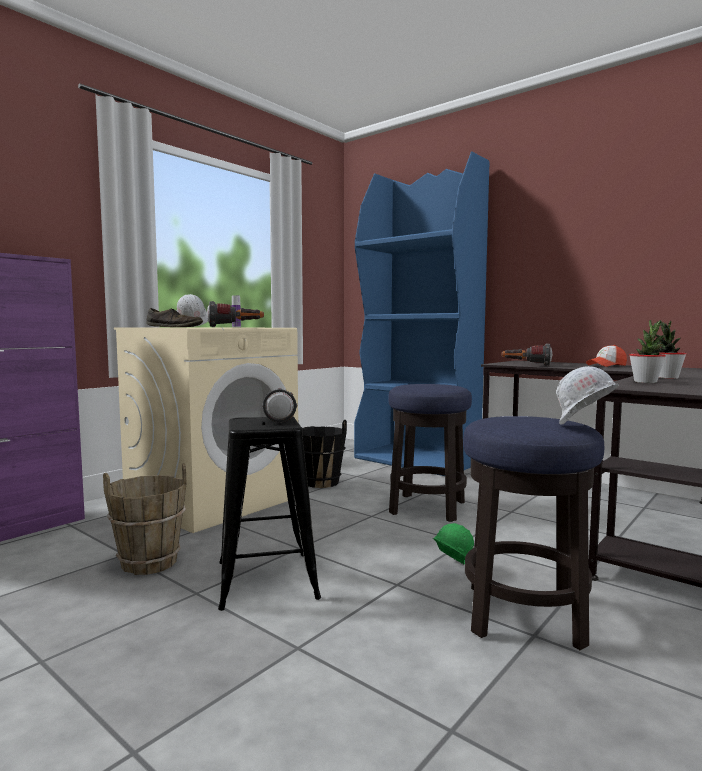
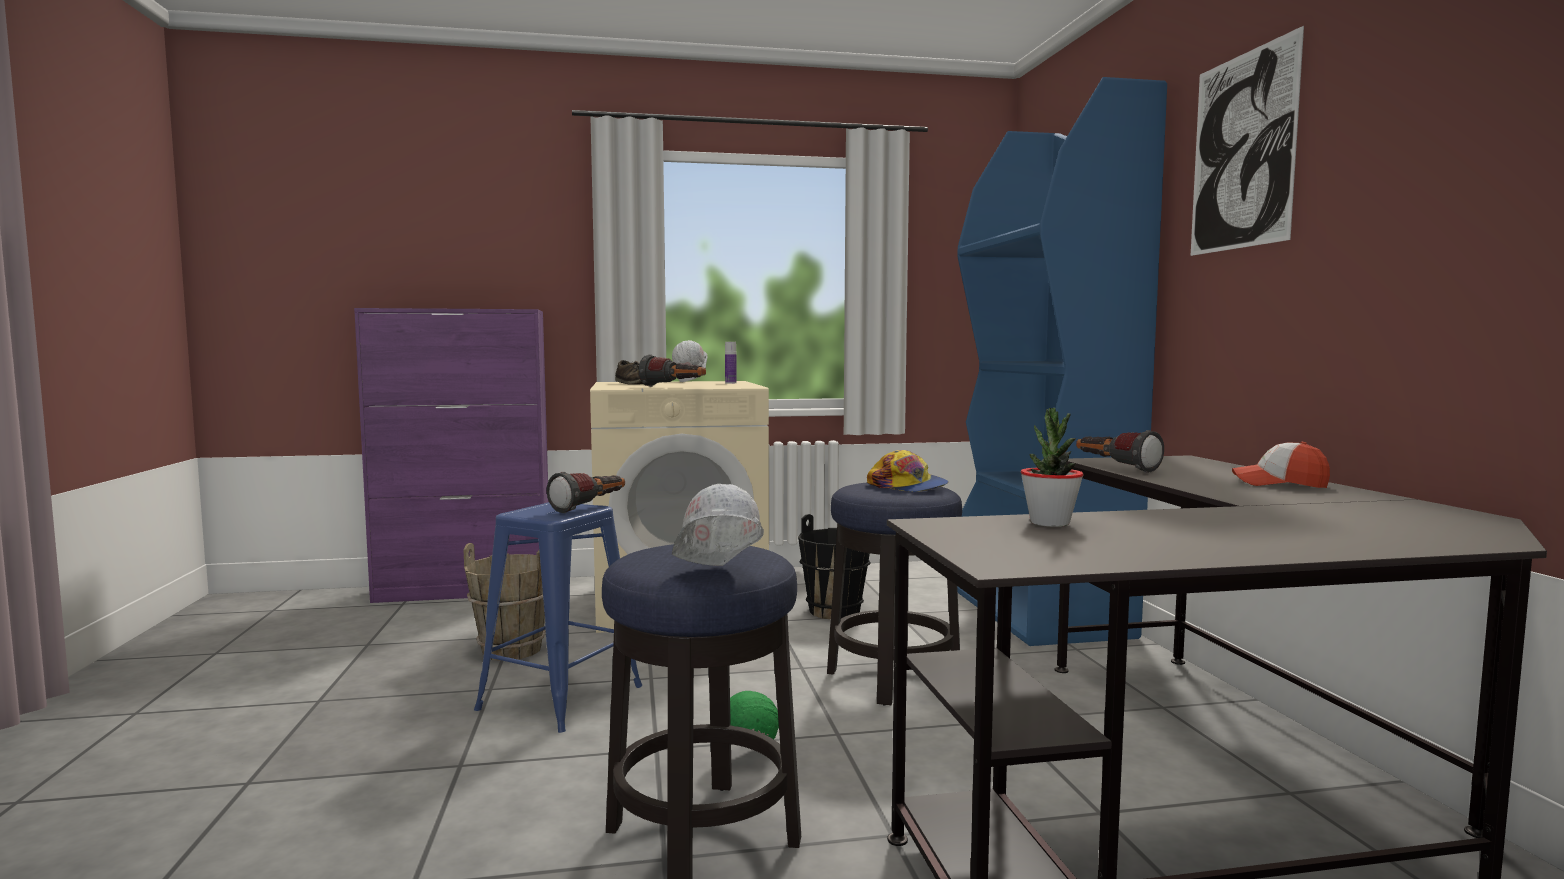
camera: 40 degrees right, 0 degrees up
black stool [218,417,321,611] -> blue stool [474,502,642,733]
potted plant [656,321,687,379] -> none
none -> cap [867,450,949,492]
none -> picture [1191,26,1304,256]

